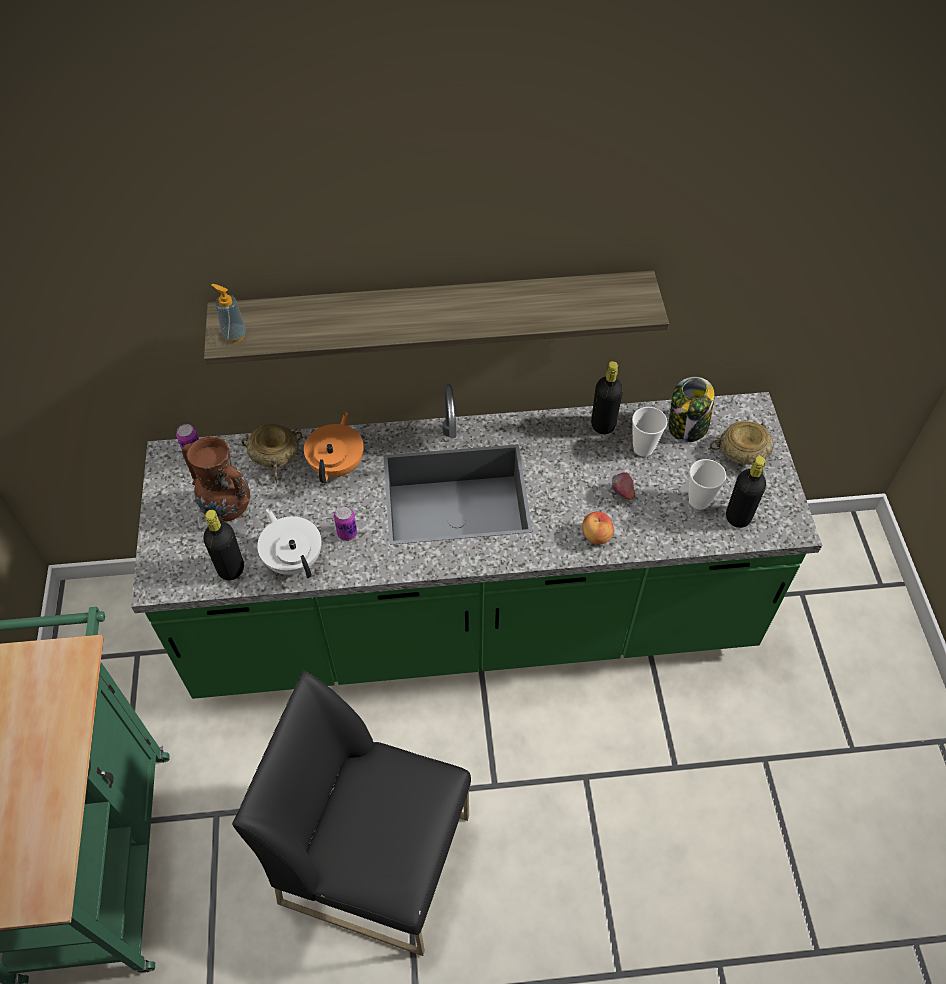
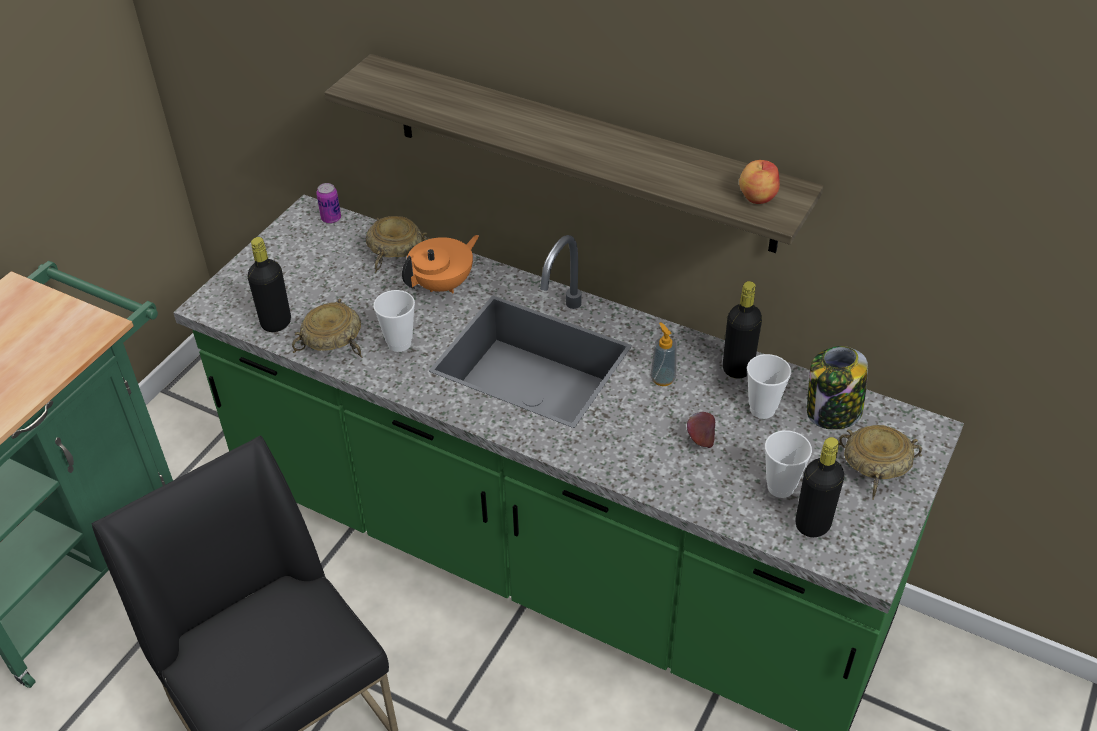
camera: 35 degrees right, 10 degrees down
brown vase [182,437,250,522] -> none
soap dispenser [211,284,246,342] -> soap dispenser moved to [651,322,677,386]
white teapot [257,508,321,578] -> beige bowl [292,299,363,358]
can [334,506,357,541] -> cup [373,290,415,352]
apple [582,511,614,545] -> apple moved to [739,160,780,204]

